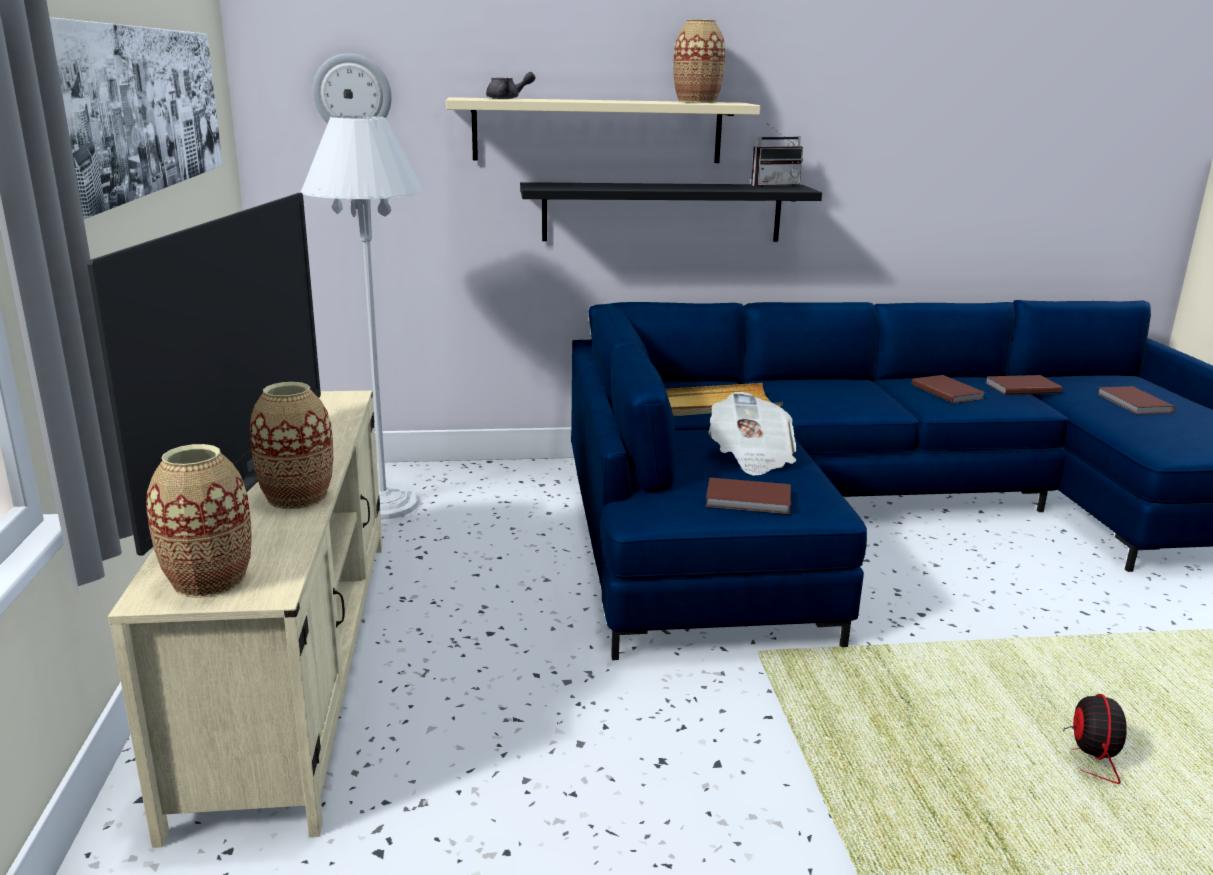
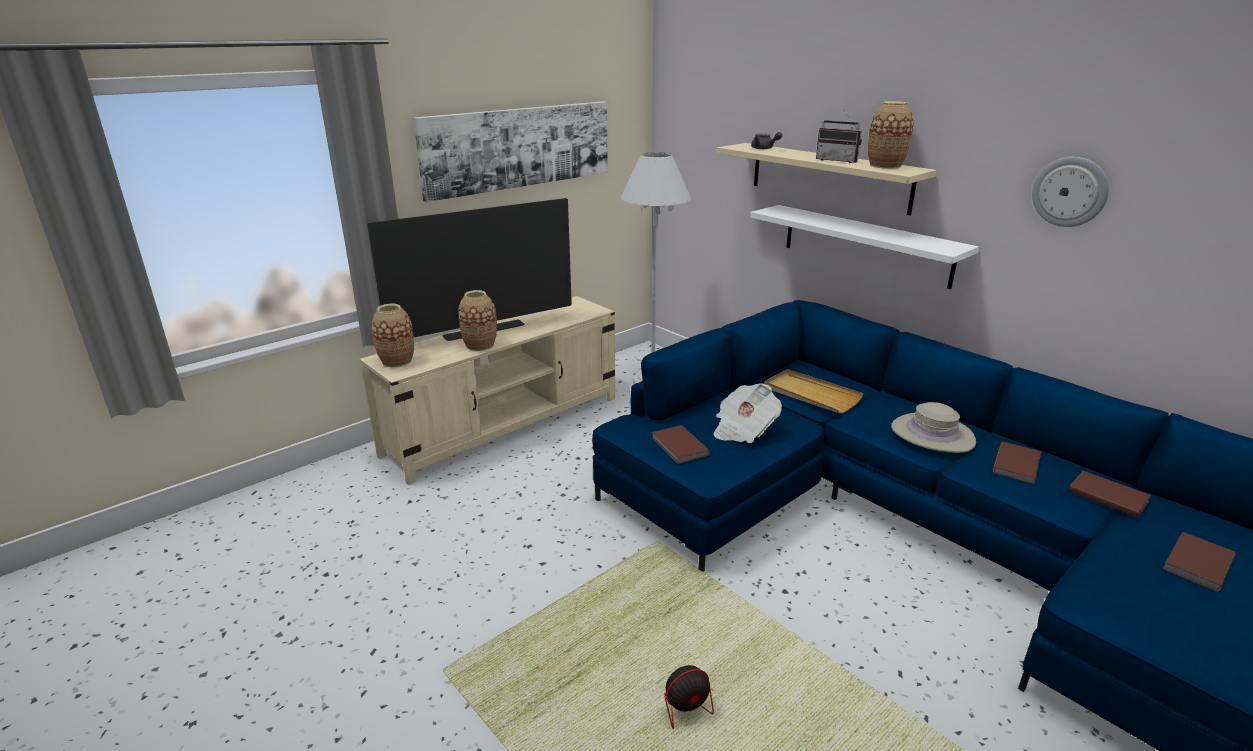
camera: 55 degrees right, 5 degrees up
wall clock [313,53,392,123] -> wall clock moved to [1032,157,1109,227]
black shelf [520,182,822,242] -> white shelf [750,205,979,289]
radio [751,122,803,187] -> radio moved to [816,109,862,163]
none -> beige hat [891,402,976,453]

